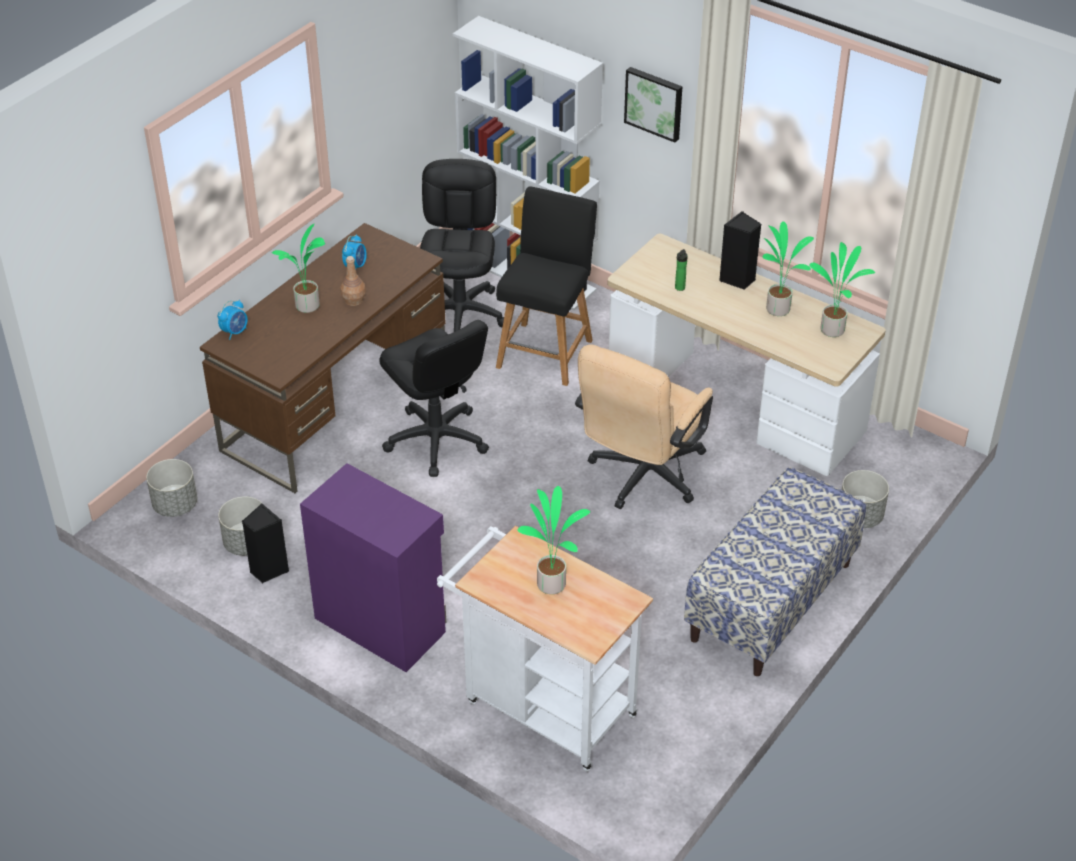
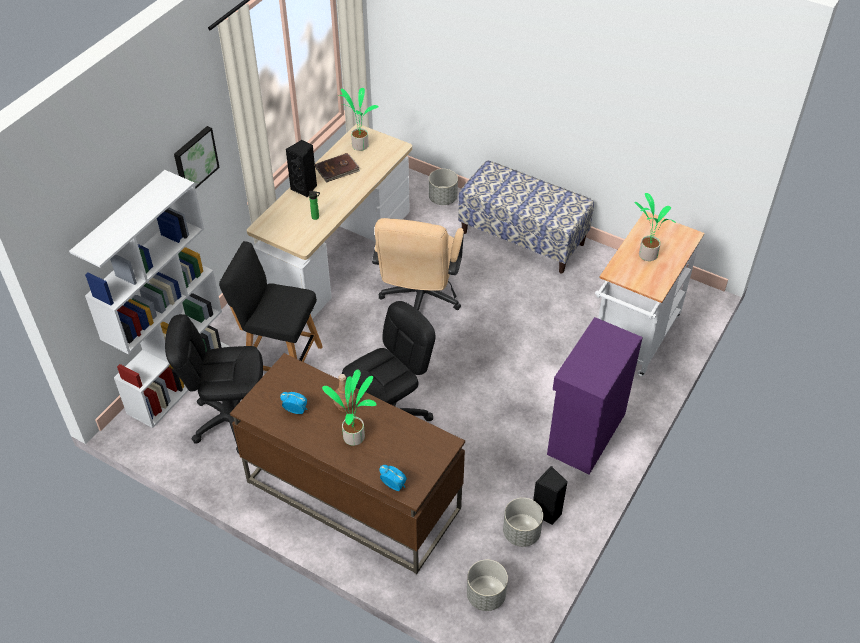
camera: 95 degrees left, 5 degrees up
beige office chair [575,344,713,509] -> beige office chair turned 75 degrees clockwise [372,218,464,311]
potted plant [762,221,814,316] -> brown book [315,153,360,183]

